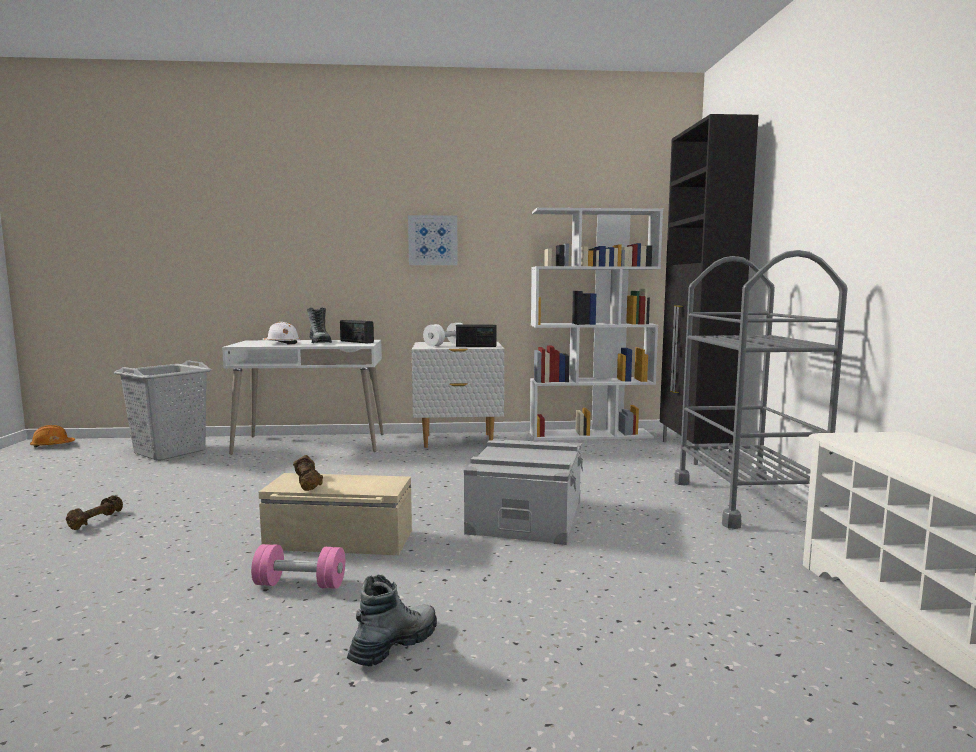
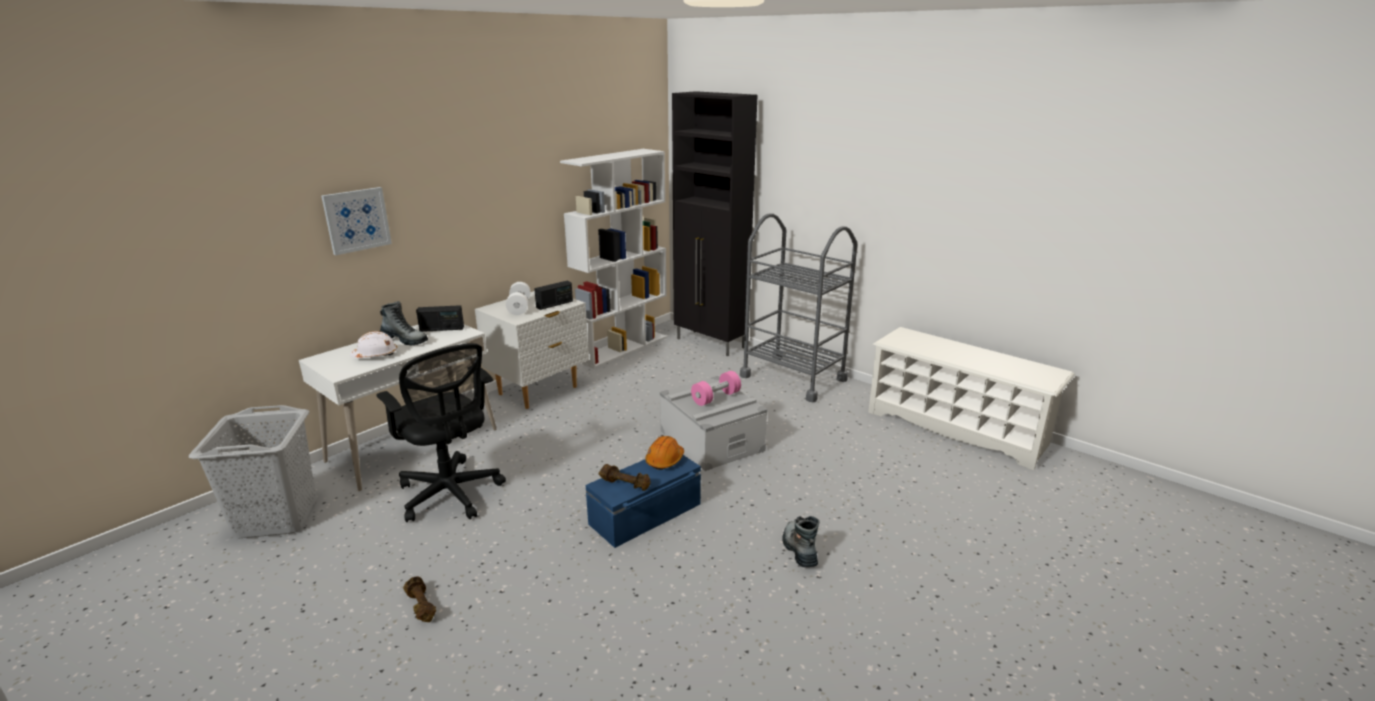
camera: 45 degrees left, 15 degrees up
orange hard hat [30,425,75,447] -> orange hard hat moved to [645,436,684,470]
pink dumbbell [251,544,345,589] -> pink dumbbell moved to [691,371,741,406]
beige storage box [259,473,412,555] -> blue storage box [586,455,701,548]
picture [408,215,458,265] -> picture moved to [321,187,392,255]
none -> black office chair [376,343,506,522]

